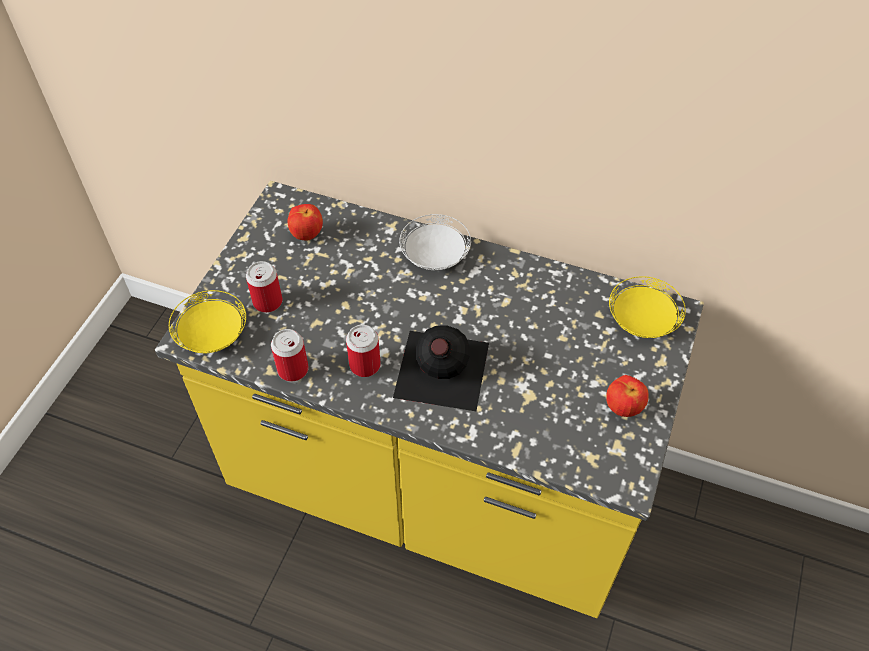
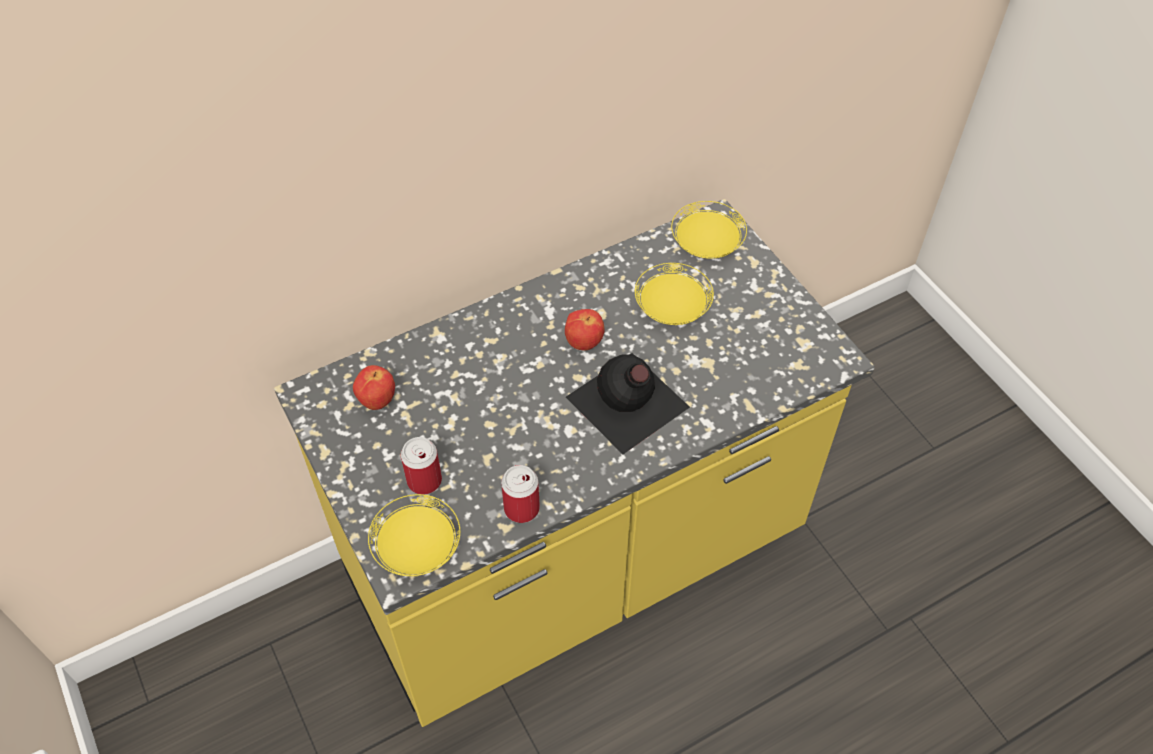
camera: 50 degrees left, 0 degrees up
can [346,325,381,377] -> none
white plate [399,214,471,270] -> none
apple [606,375,649,417] -> apple moved to [565,309,605,350]
none -> yellow plate [635,263,714,325]

